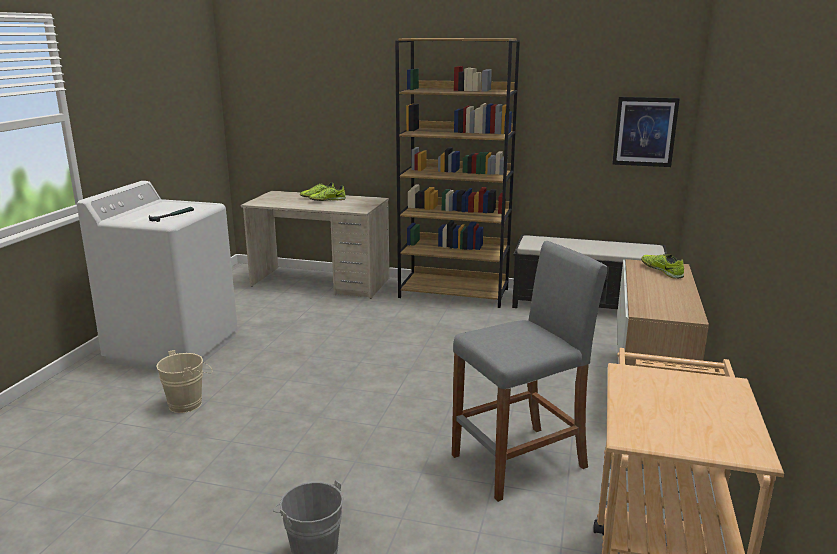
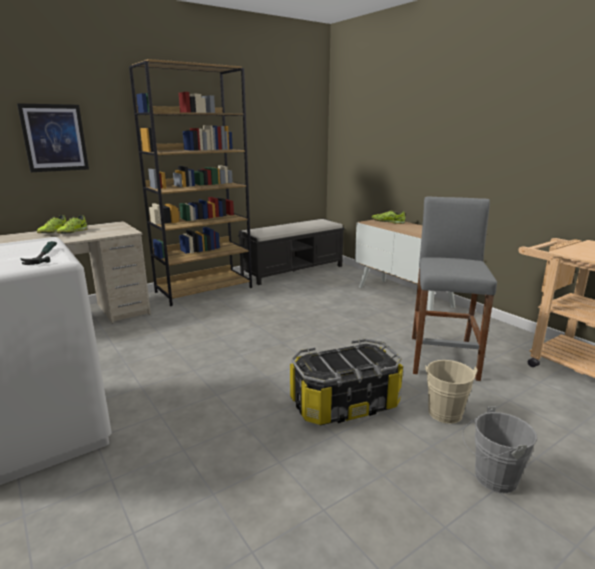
camera: 50 degrees left, 0 degrees up
beige bucket [156,350,212,413] -> beige bucket moved to [425,360,478,424]
picture [612,97,680,167] -> picture moved to [17,103,89,172]
none -> storage box [290,339,403,425]

